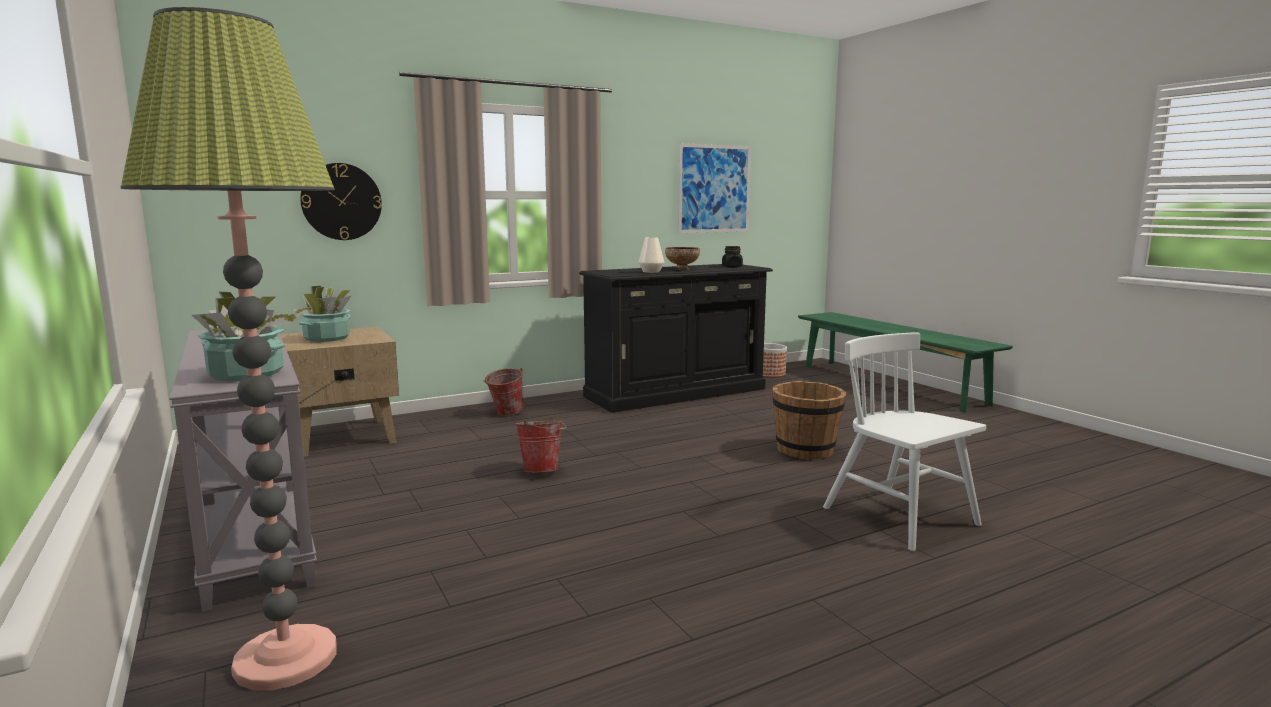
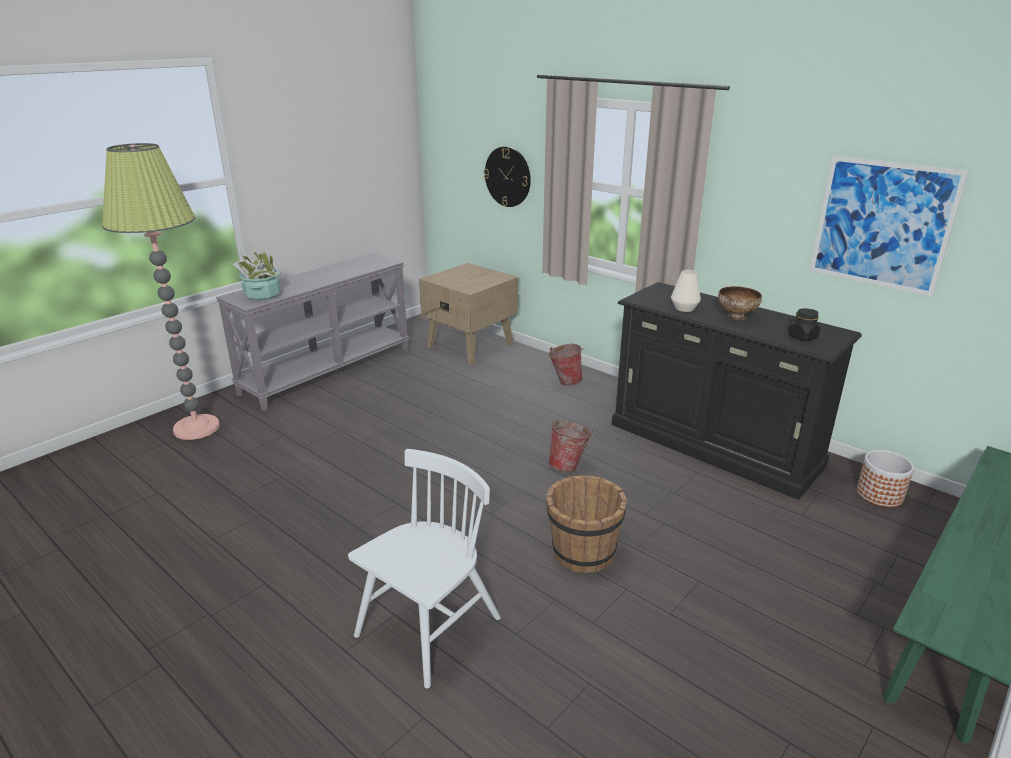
camera: 70 degrees right, 15 degrees up
potted plant [293,286,352,342] -> none
bucket [515,417,566,473] -> bucket moved to [549,420,593,472]

